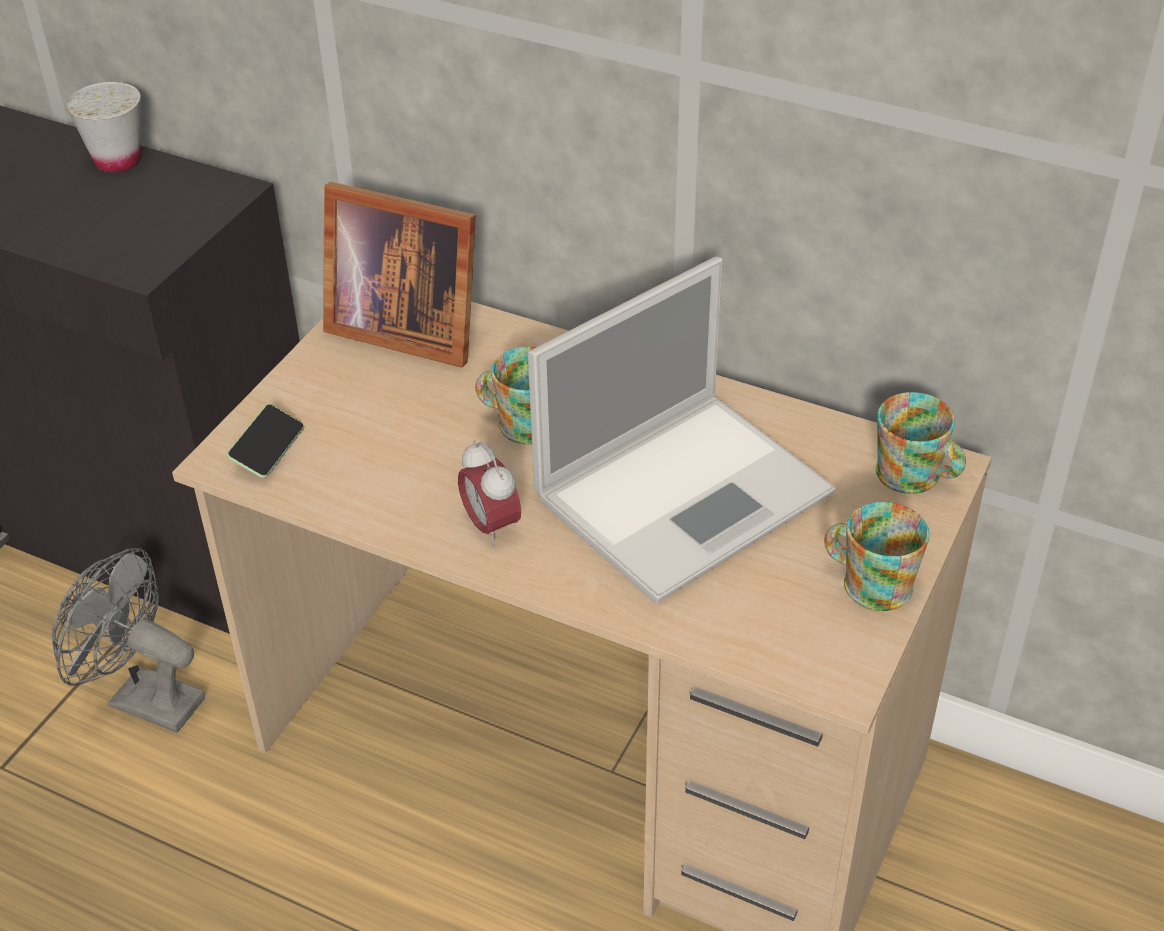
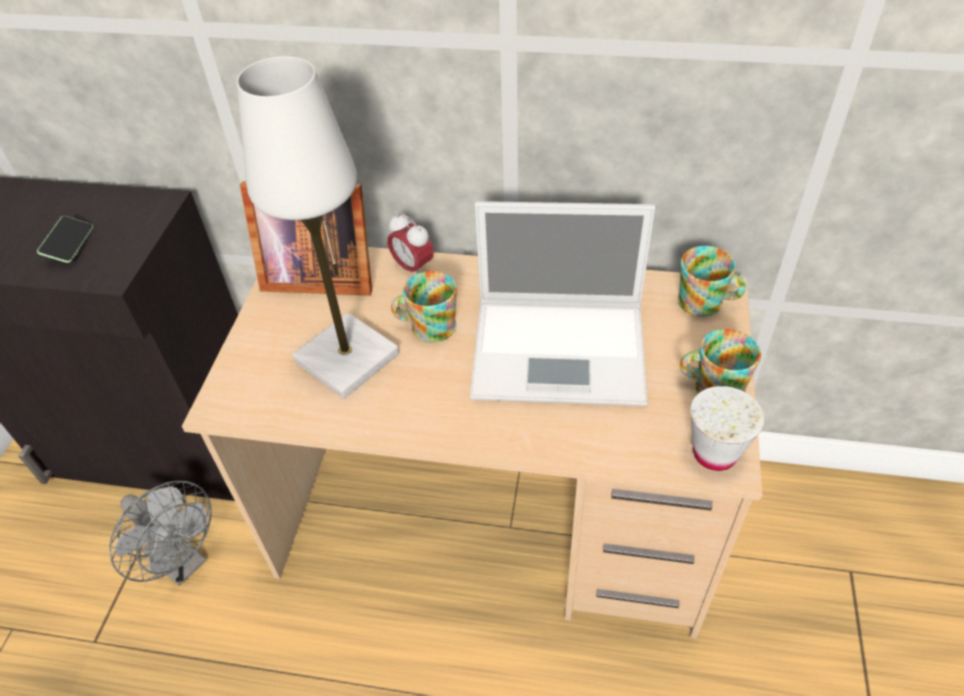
camera: 15 degrees left, 5 degrees up
grey fan [52,548,205,733] -> grey fan turned 150 degrees counterclockwise [110,481,212,586]
white cup [66,82,141,172] -> white cup moved to [690,386,764,471]
phone [226,404,304,478] -> phone moved to [37,216,94,263]
alarm clock [458,440,521,547] -> alarm clock moved to [388,213,434,274]
laptop [528,257,836,603] -> laptop turned 60 degrees clockwise [470,201,655,406]
none -> white table lamp [237,56,399,399]

